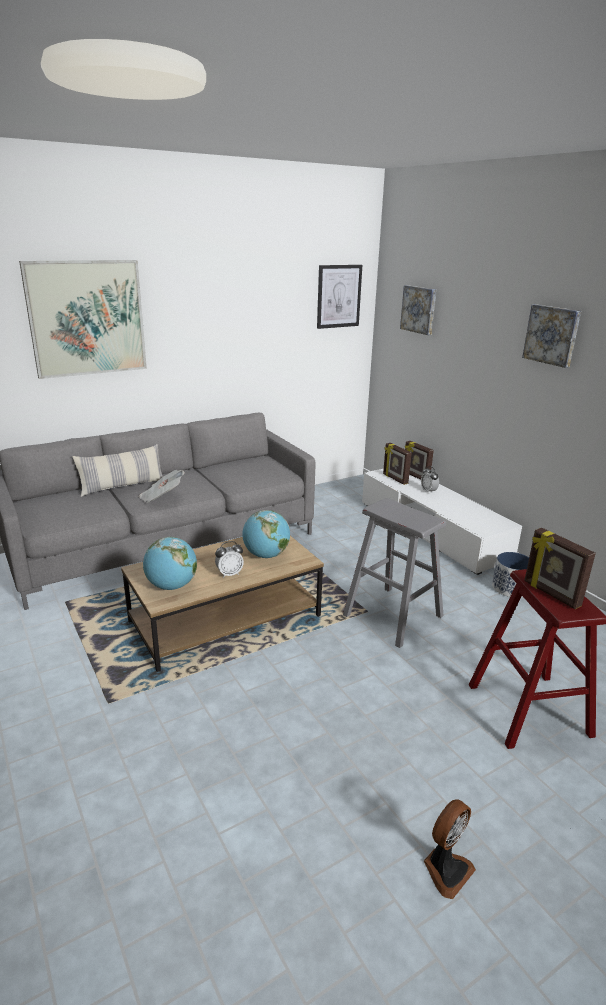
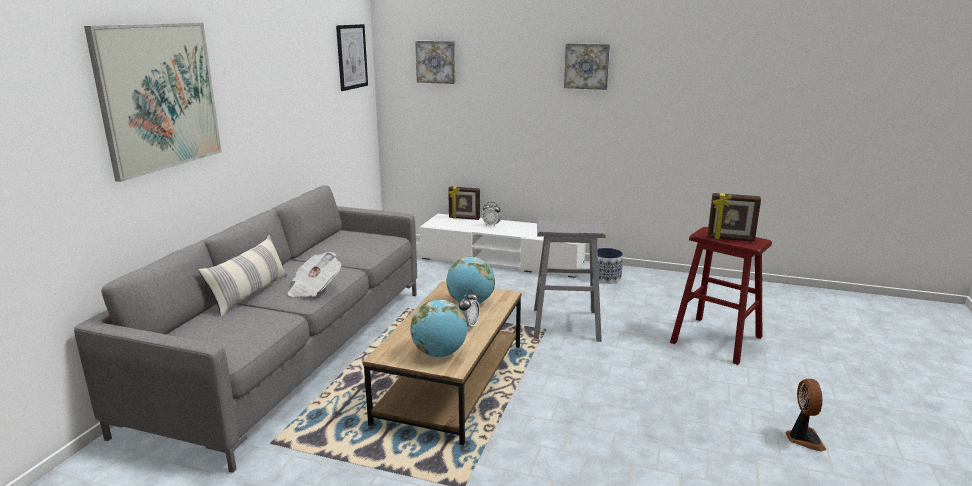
camera: 40 degrees left, 5 degrees down
picture frame [383,443,412,485] -> none

